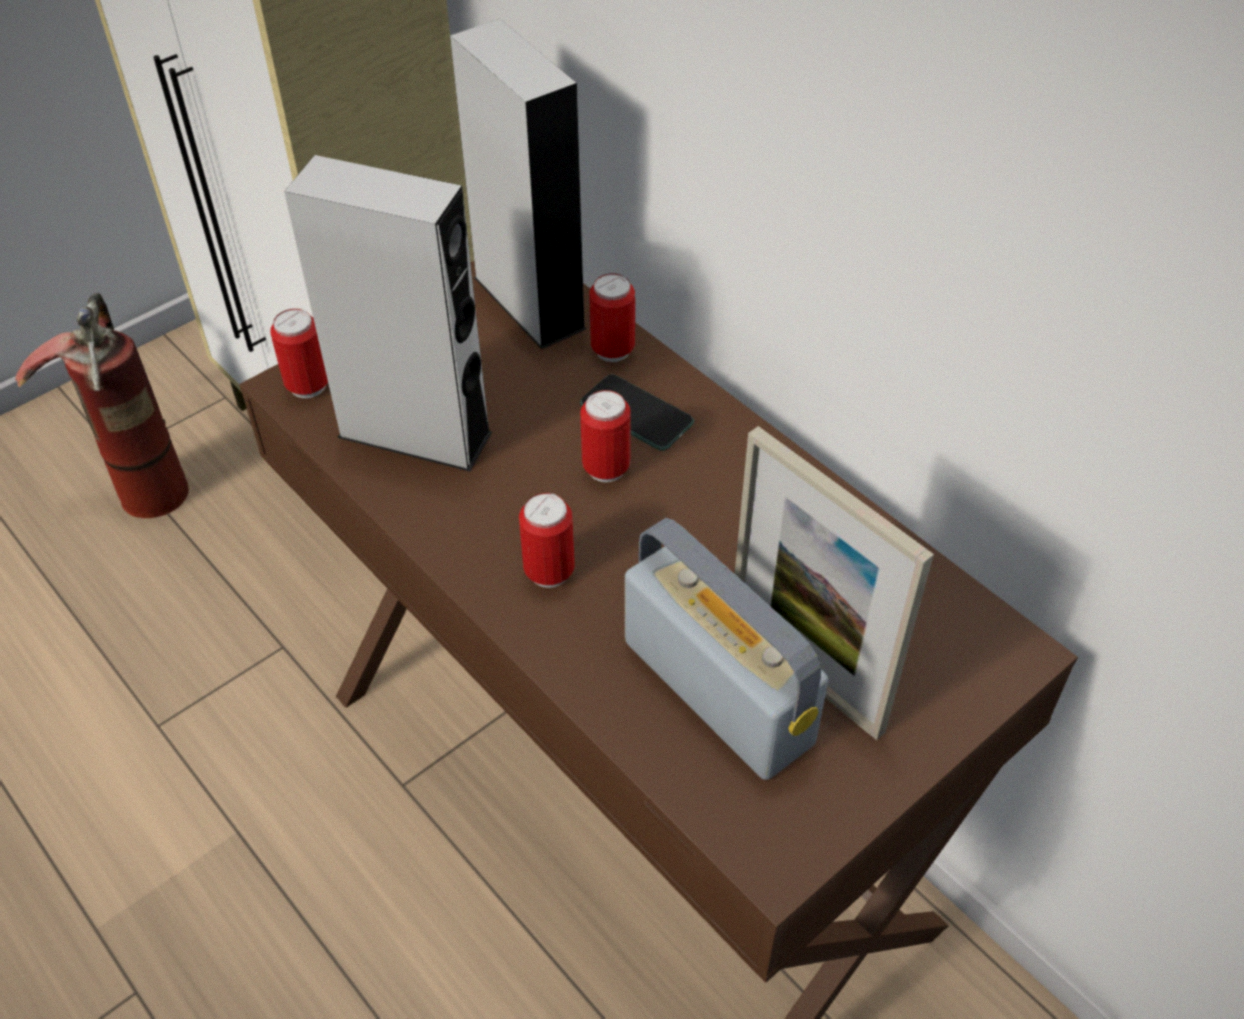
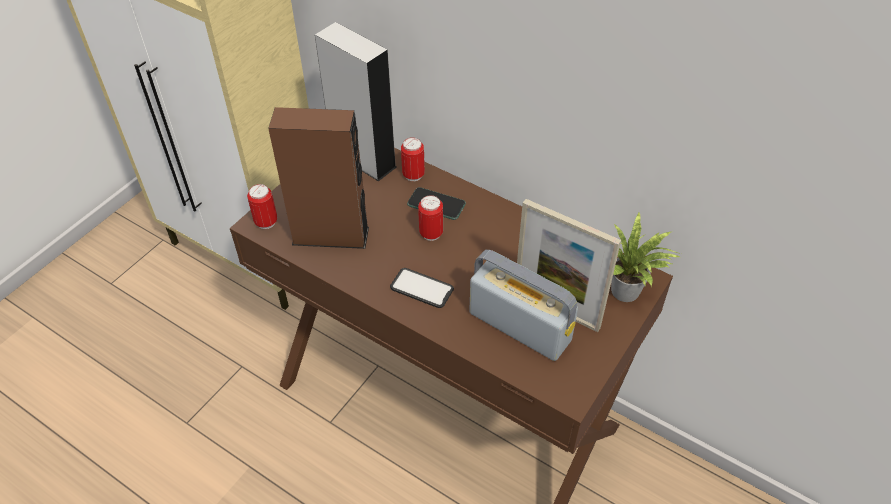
camera: 15 degrees left, 0 degrees up
fire extinguisher [15,293,189,518] -> none
grey speaker [284,155,493,472] -> brown speaker [268,107,369,249]
can [519,493,575,588] -> phone [390,268,454,308]
none -> potted plant [611,211,682,302]

